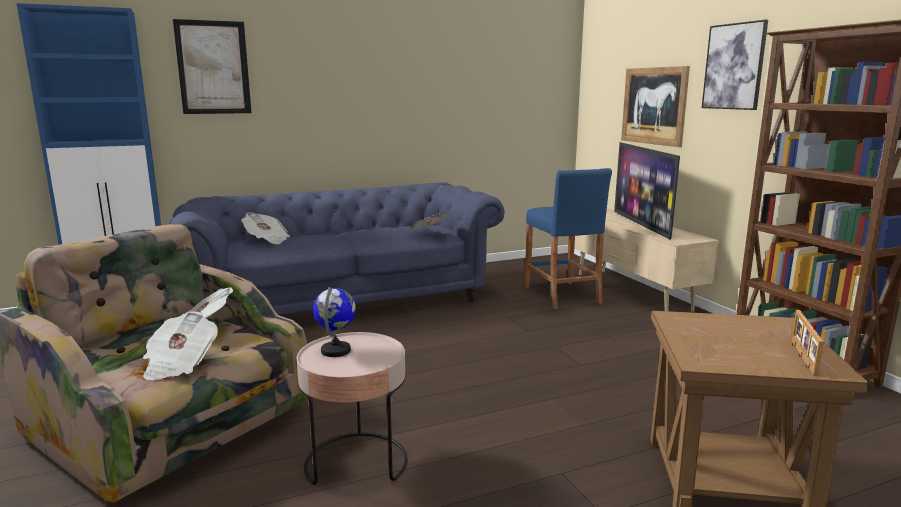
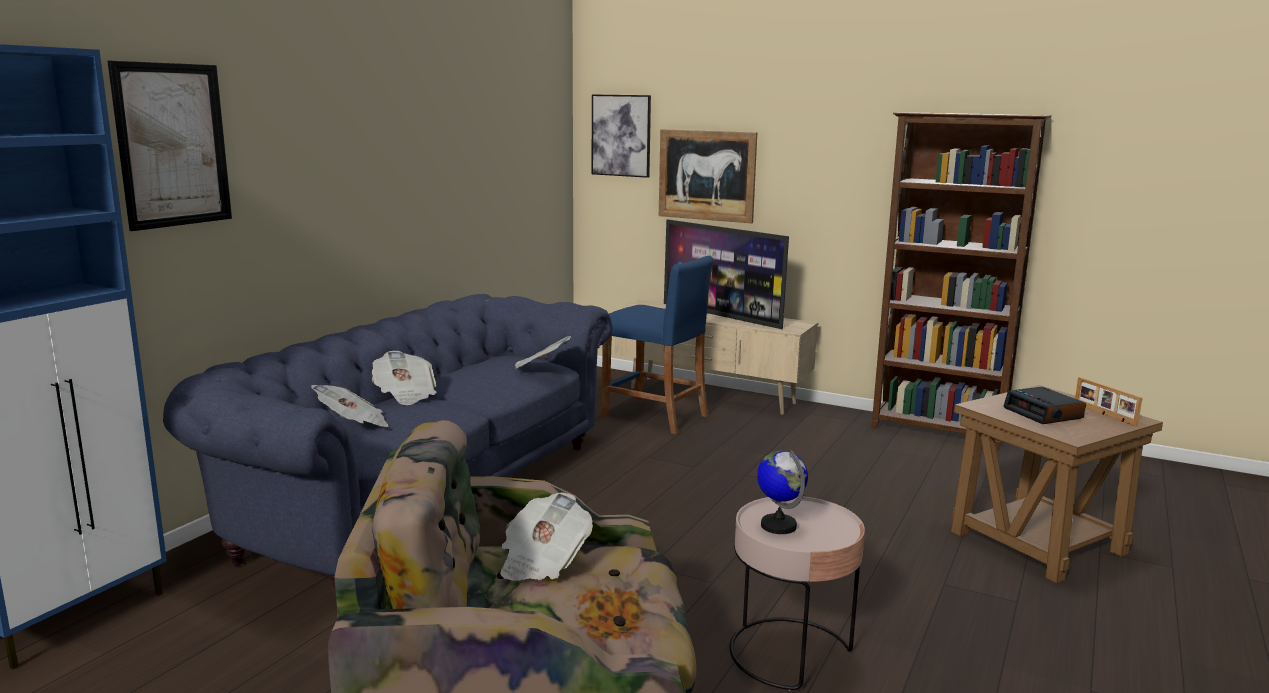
camera: 40 degrees left, 0 degrees up
newspaper [143,311,218,380] -> newspaper moved to [372,351,436,405]
picture [702,20,768,110] -> picture moved to [592,94,651,178]
none -> alarm clock [1004,387,1086,424]

